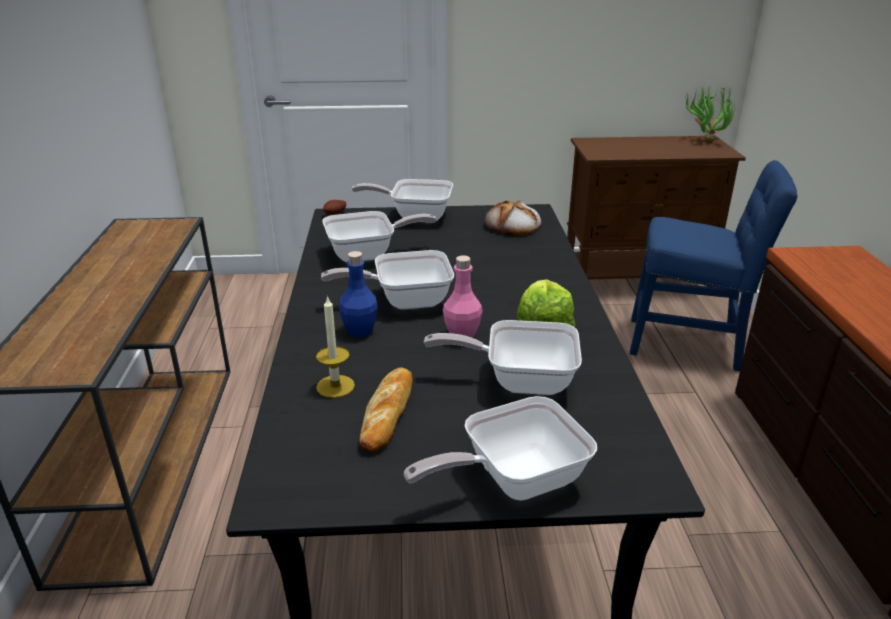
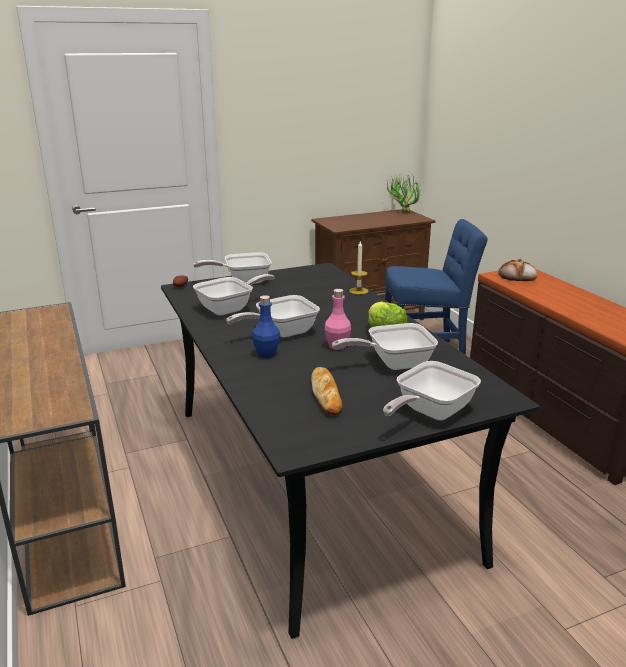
camera: 20 degrees left, 5 degrees down
candle [316,296,355,398] -> candle moved to [349,240,368,295]
bread [484,200,541,236] -> bread moved to [498,259,537,281]

